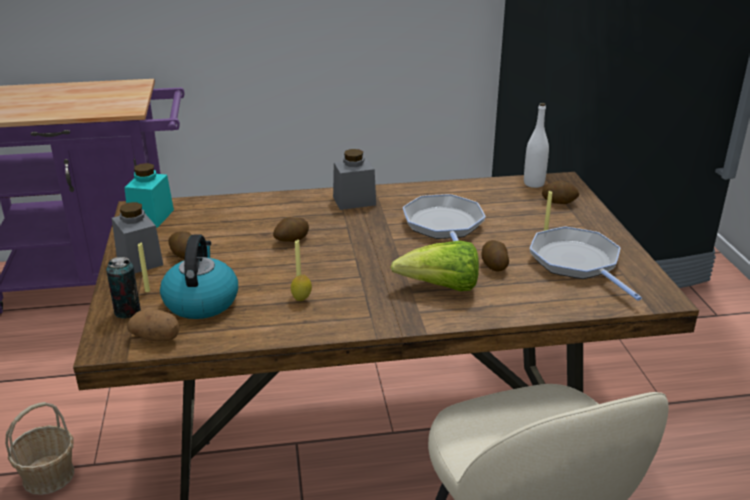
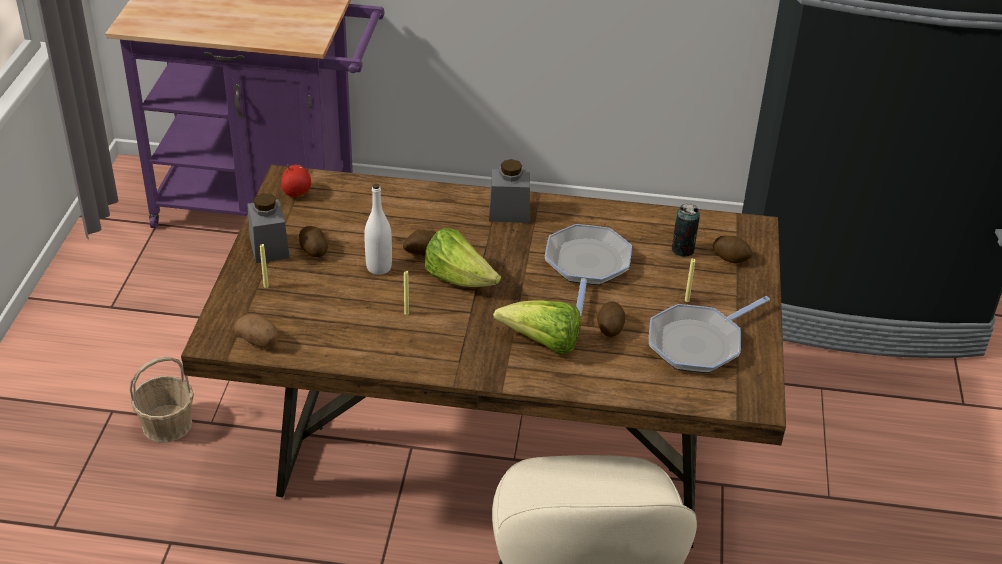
camera: 15 degrees right, 10 degrees up
can [106,257,141,319] -> can moved to [672,203,700,257]
turquoise jar [124,163,174,228] -> apple [281,164,311,197]
kettle [160,234,238,319] -> none
lemon [291,274,312,301] -> none
white bottle [524,103,549,188] -> white bottle moved to [364,184,392,275]
frying pan [530,226,642,301] -> frying pan turned 120 degrees counterclockwise [649,296,770,373]
none -> lettuce [425,228,501,287]

